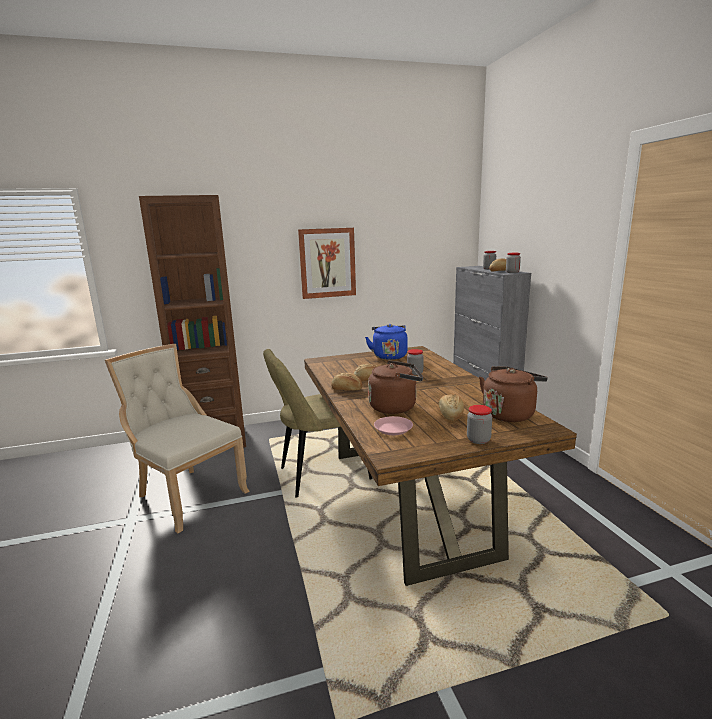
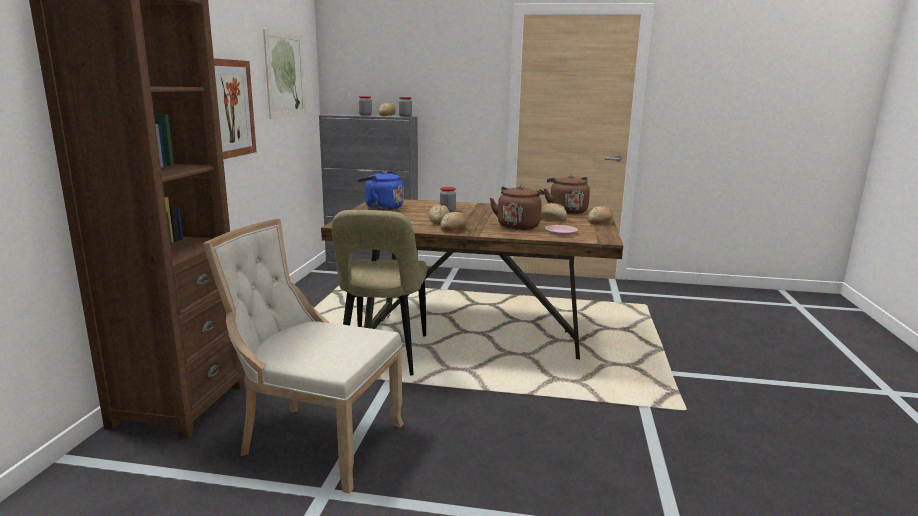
camera: 65 degrees left, 0 degrees up
beige chair [105,344,250,533] -> beige chair turned 45 degrees clockwise [203,219,404,494]
jar [467,405,492,444] -> bread [588,206,613,225]
none -> picture [263,29,306,119]

